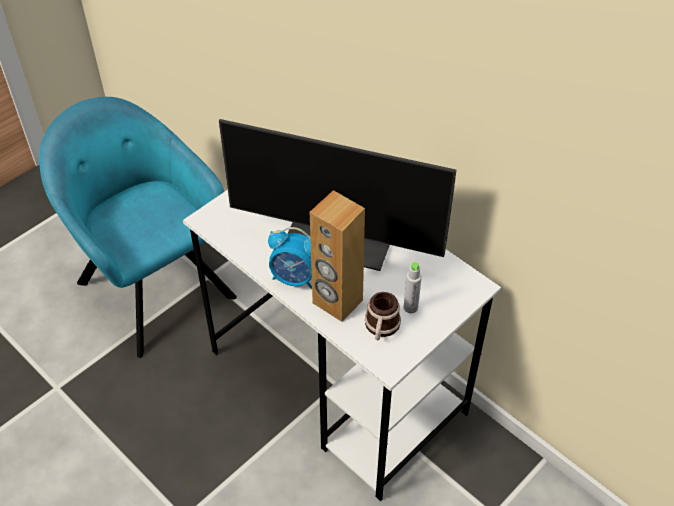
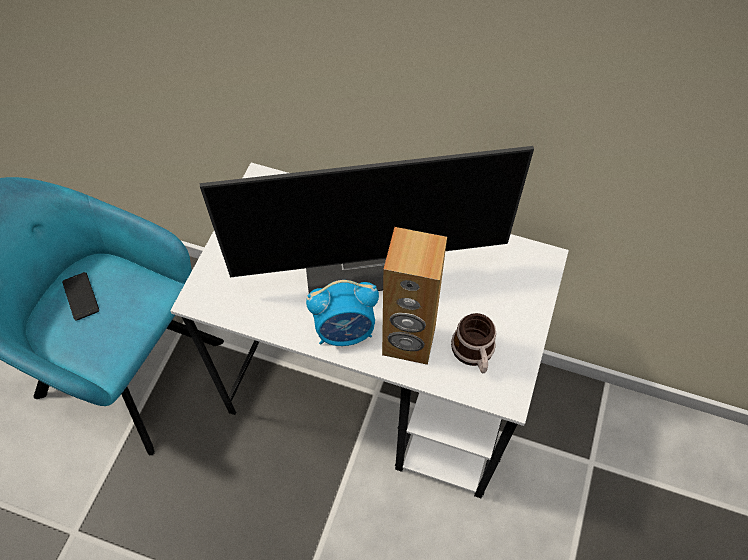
camera: 25 degrees left, 10 degrees up
grey bottle [404,262,422,313] -> none
none -> phone [62,272,99,321]

